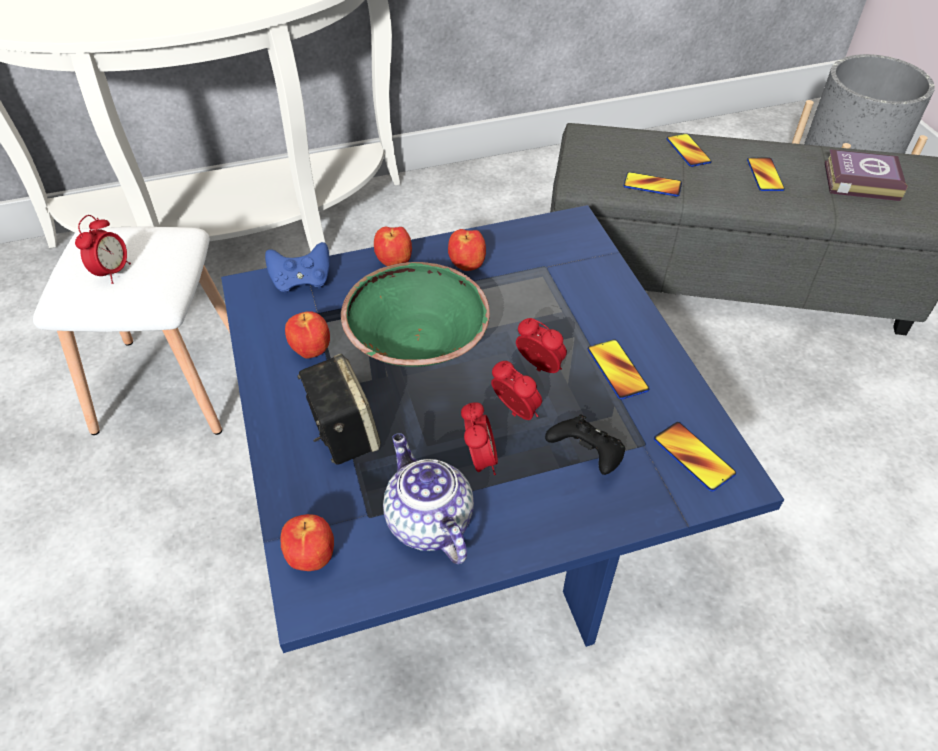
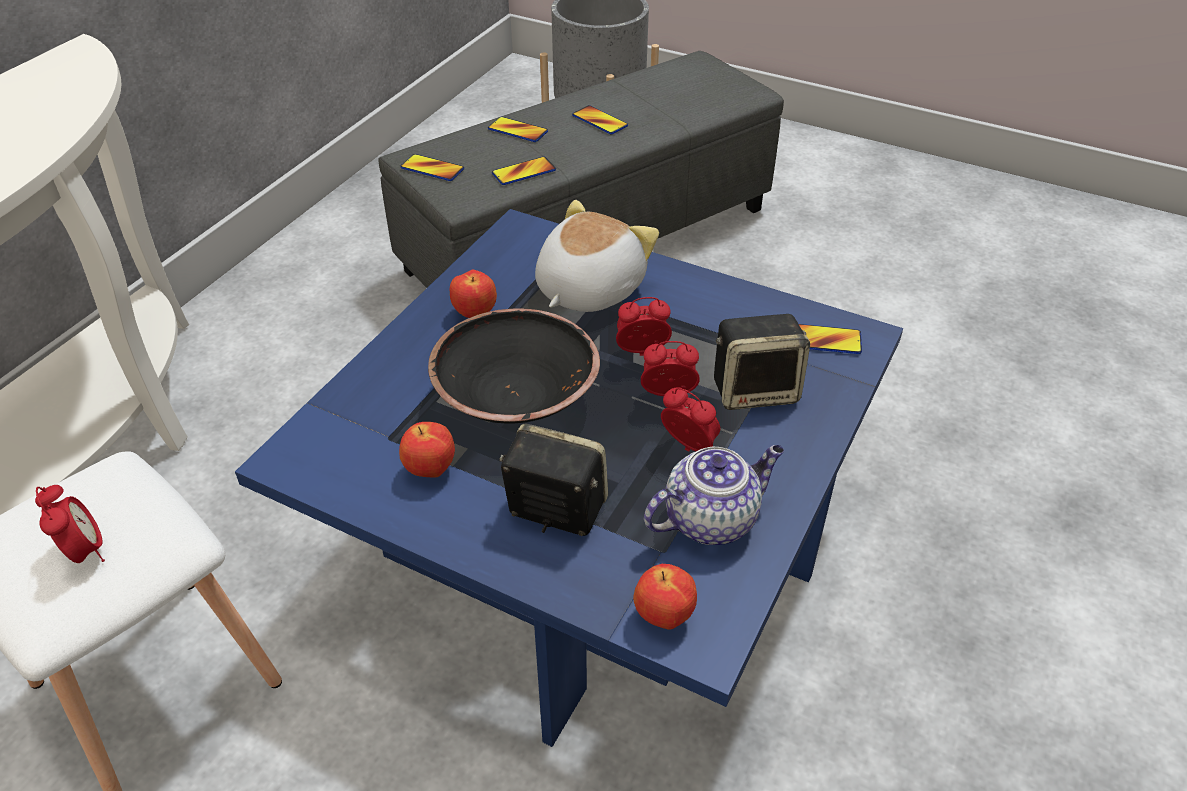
camera: 45 degrees left, 5 degrees down
blue game controller [265,242,330,293] -> none
green bowl [341,262,490,367] -> black bowl [428,309,600,424]
apple [374,226,412,266] -> none
teapot [383,433,474,564] -> teapot turned 135 degrees clockwise [644,445,784,545]
black game controller [545,414,625,475] -> speaker [714,314,810,410]
phone [588,339,649,399] -> phone moved to [400,154,464,181]
book [824,149,908,201] -> none
none -> plush toy [535,200,659,312]

